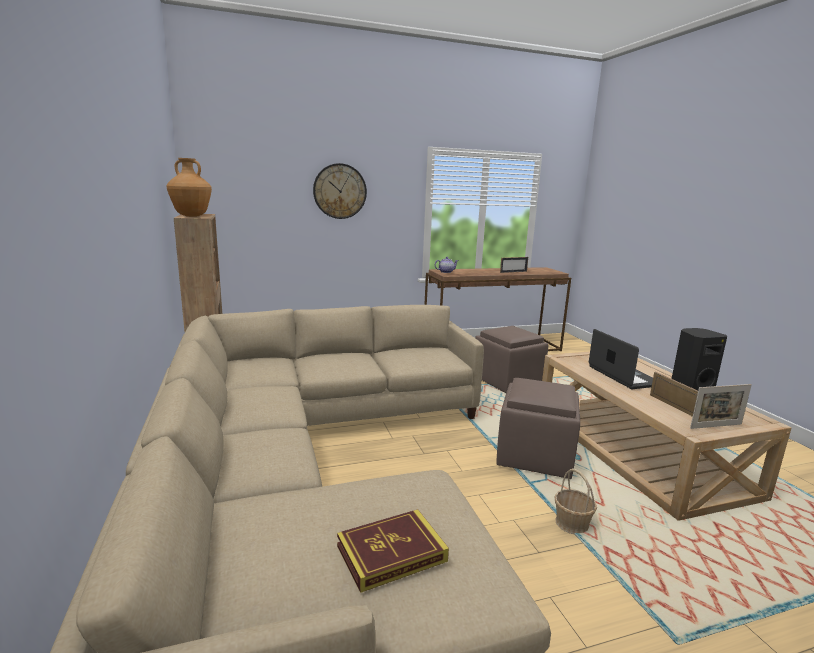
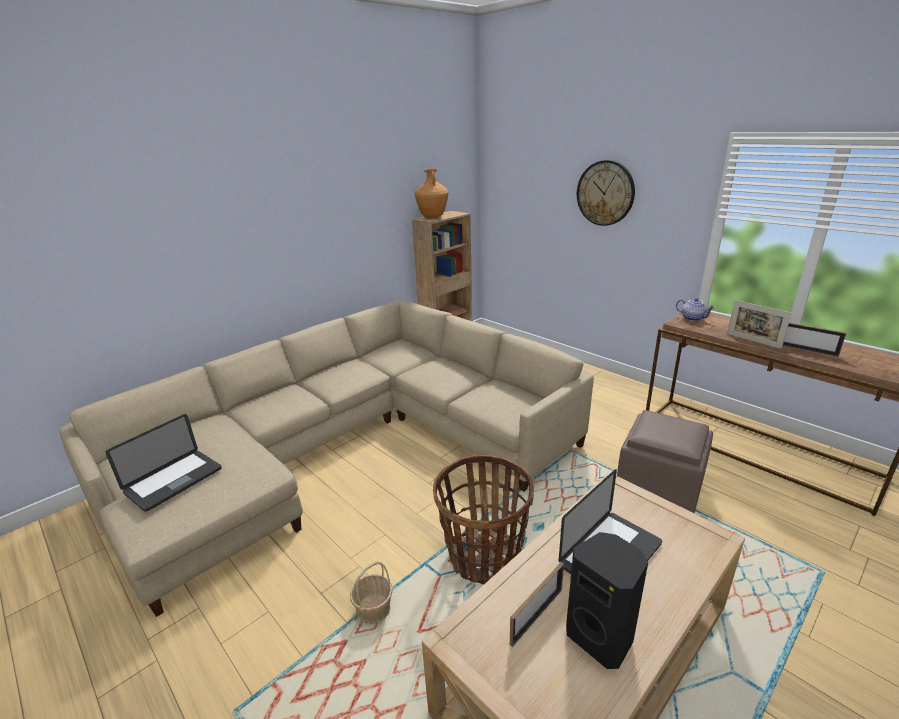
camera: 65 degrees right, 10 degrees up
book [337,509,449,593] -> laptop [105,414,222,512]
brown ottoman [496,378,580,479] -> basket [433,455,534,584]
picture frame [690,384,752,429] -> picture frame moved to [727,300,792,349]

